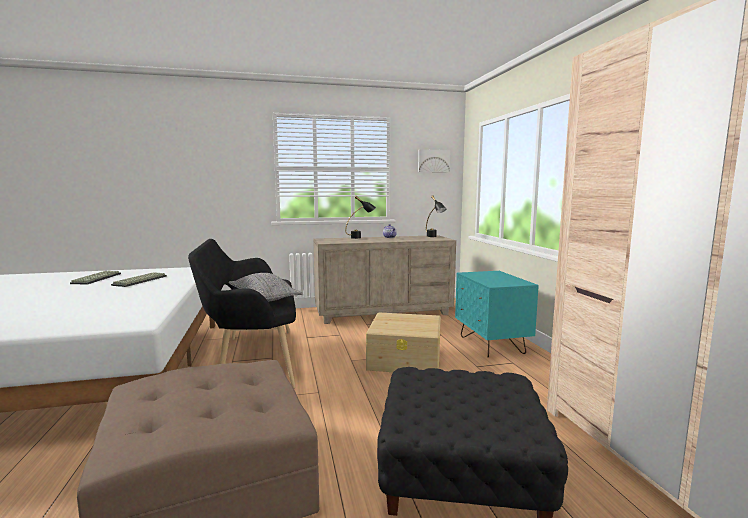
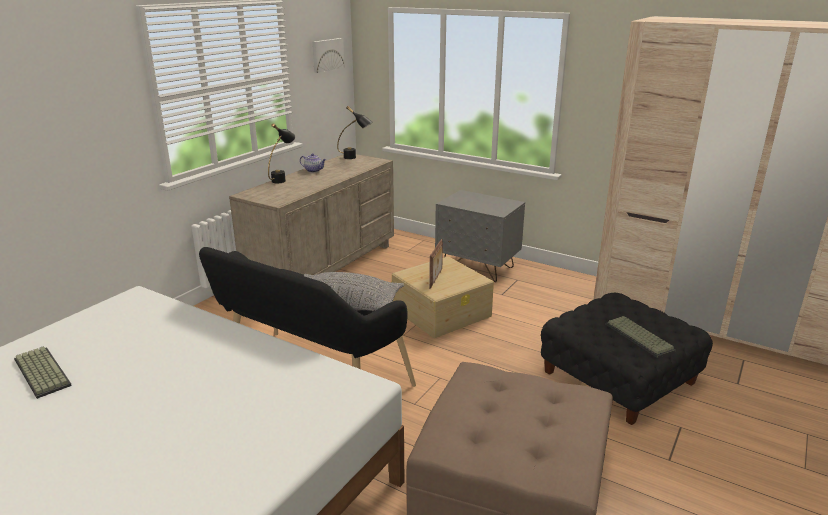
camera: 45 degrees left, 15 degrees up
keyboard [111,272,167,287] -> keyboard moved to [606,316,676,358]
turquoise nightstand [455,271,539,358] -> grey nightstand [435,190,525,282]
none -> picture frame [429,239,443,289]

